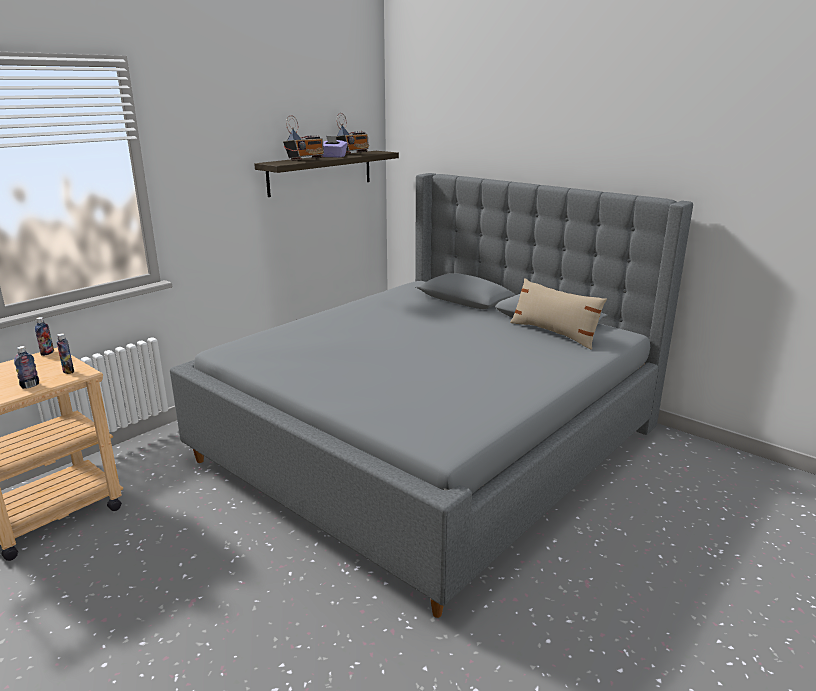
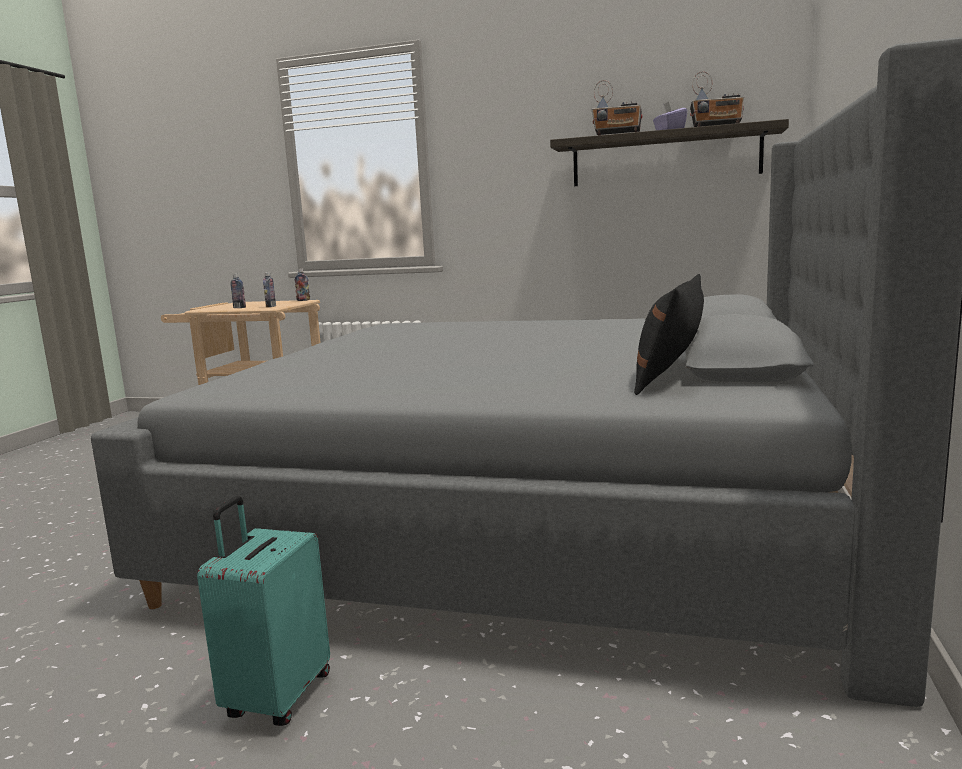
camera: 65 degrees right, 10 degrees down
beige pillow [510,278,607,350] -> black pillow [634,274,704,395]
none -> turquoise suitcase [197,496,330,726]

